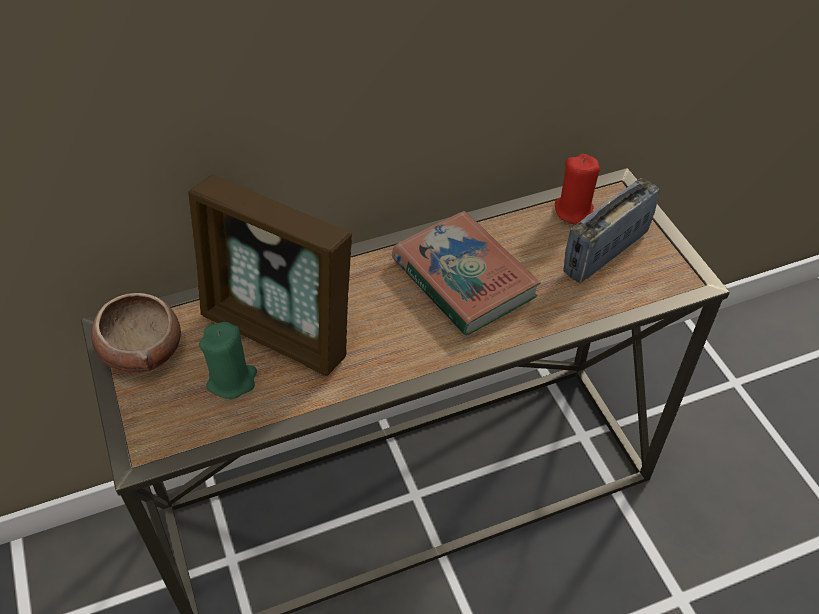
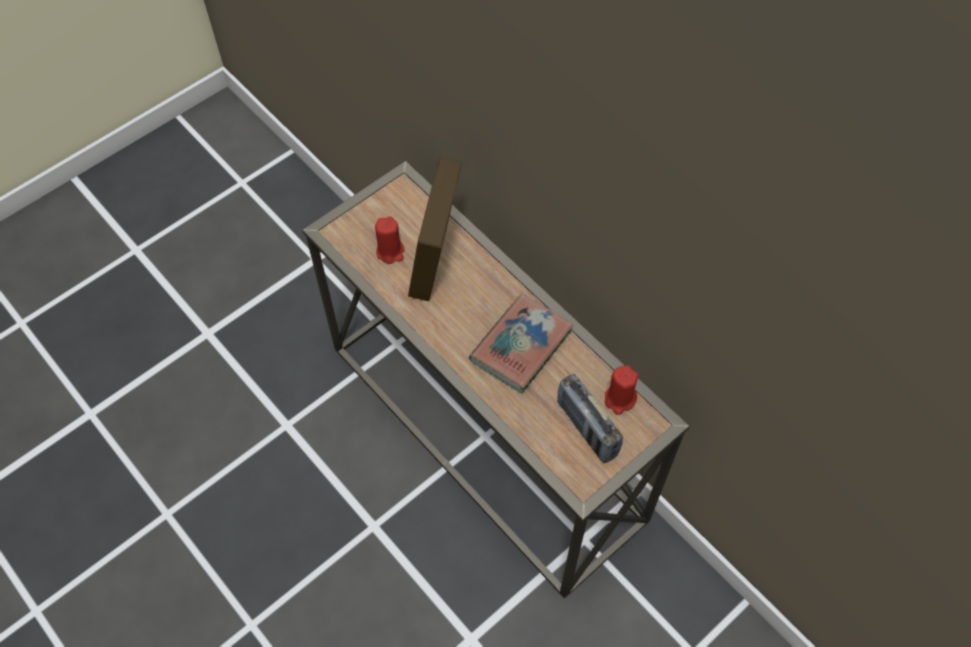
camera: 70 degrees right, 10 degrees up
bowl [91,293,181,373] -> none
green candle [199,322,257,399] -> red candle [375,216,405,264]
radio [563,178,659,283] -> radio turned 150 degrees counterclockwise [557,374,623,463]

